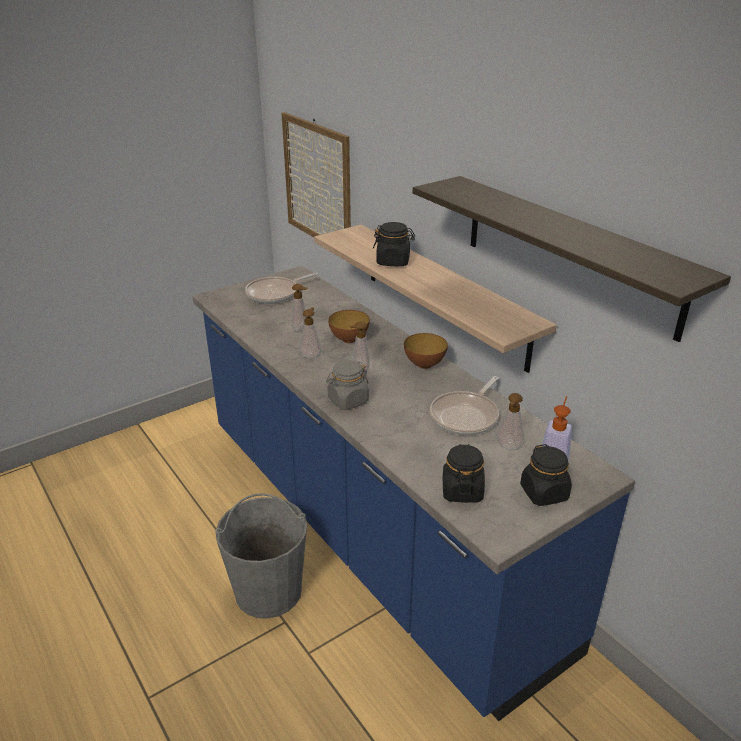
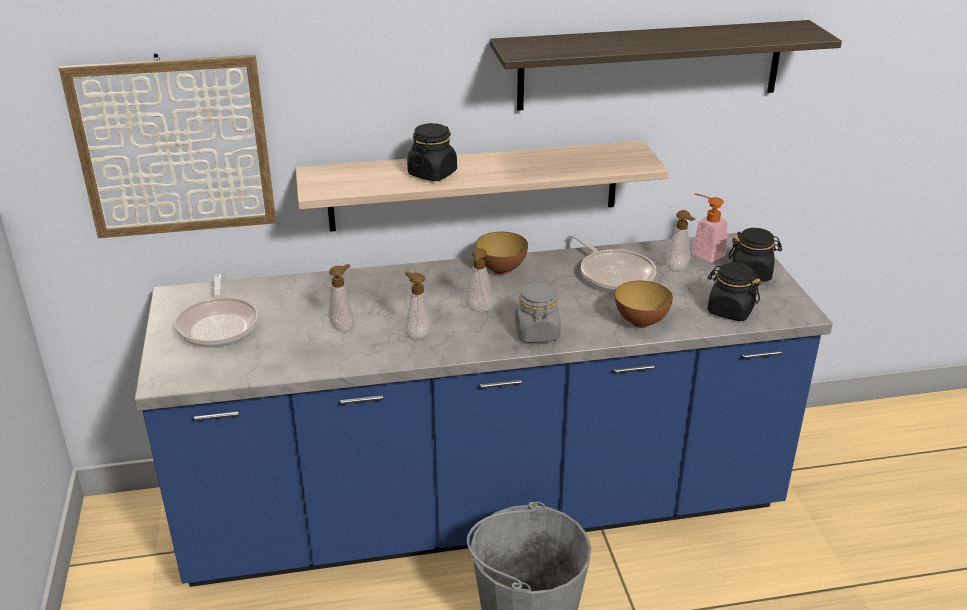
camera: 65 degrees left, 0 degrees up
bowl [328,310,370,343] -> bowl moved to [615,280,673,328]

